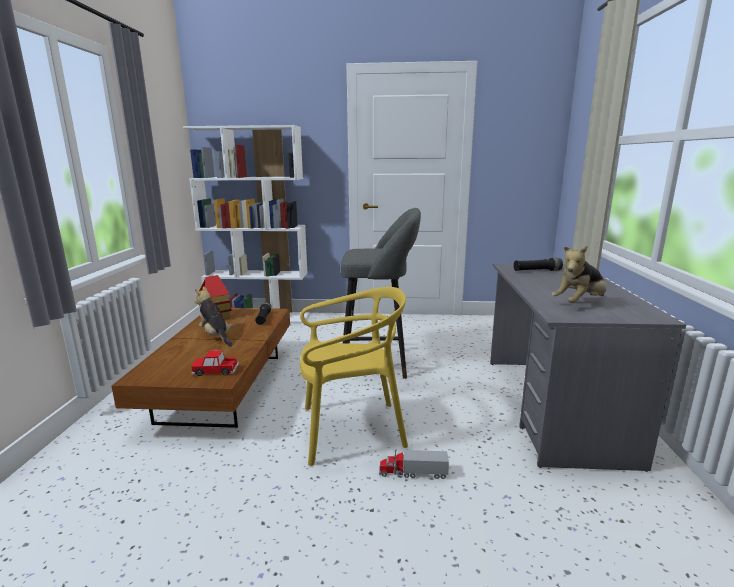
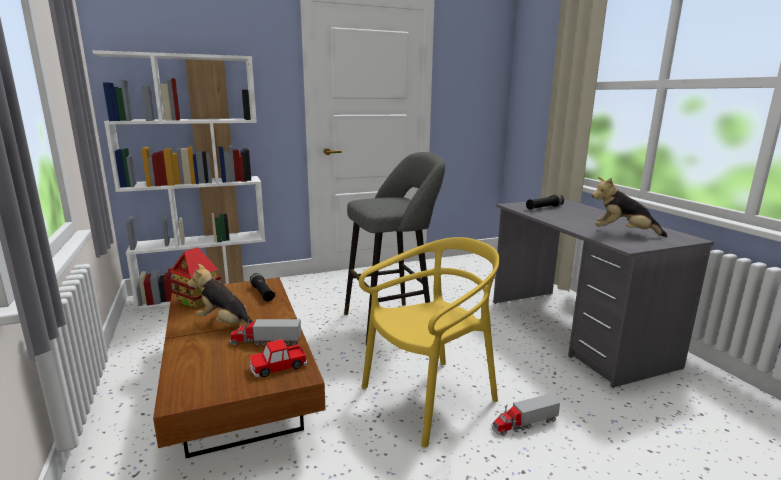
camera: 25 degrees left, 0 degrees up
plush toy [551,245,606,303] -> plush toy turned 75 degrees clockwise [592,177,668,237]
none -> toy truck [230,319,301,346]

